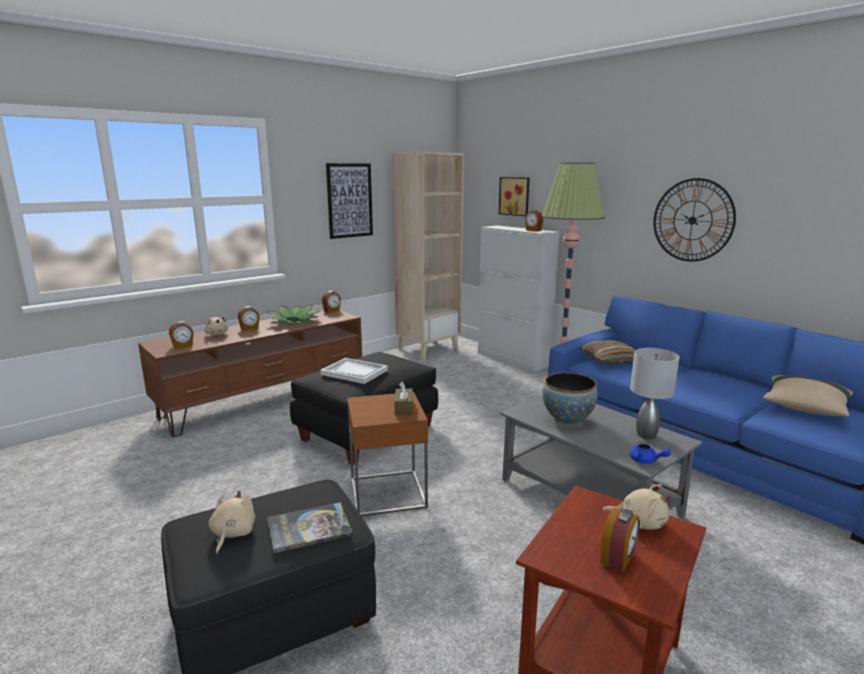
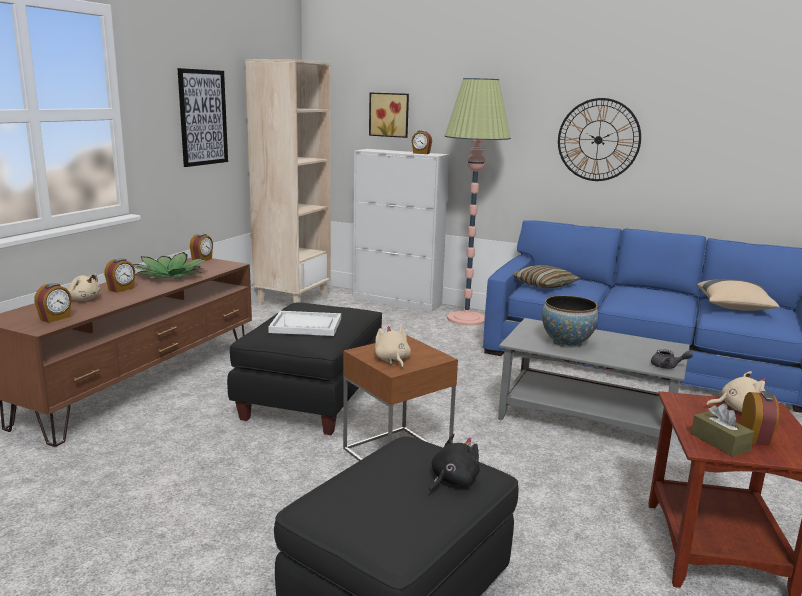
camera: 25 degrees left, 0 degrees up
beige plush toy [209,490,256,554] -> beige plush toy moved to [375,326,411,368]
book [267,502,353,553] -> black plush toy [428,434,480,494]
brown tissue box [395,382,413,415] -> brown tissue box moved to [691,404,754,457]
grey table lamp [630,348,679,439] -> none
blue teapot [630,441,671,464] -> grey teapot [651,349,693,369]

